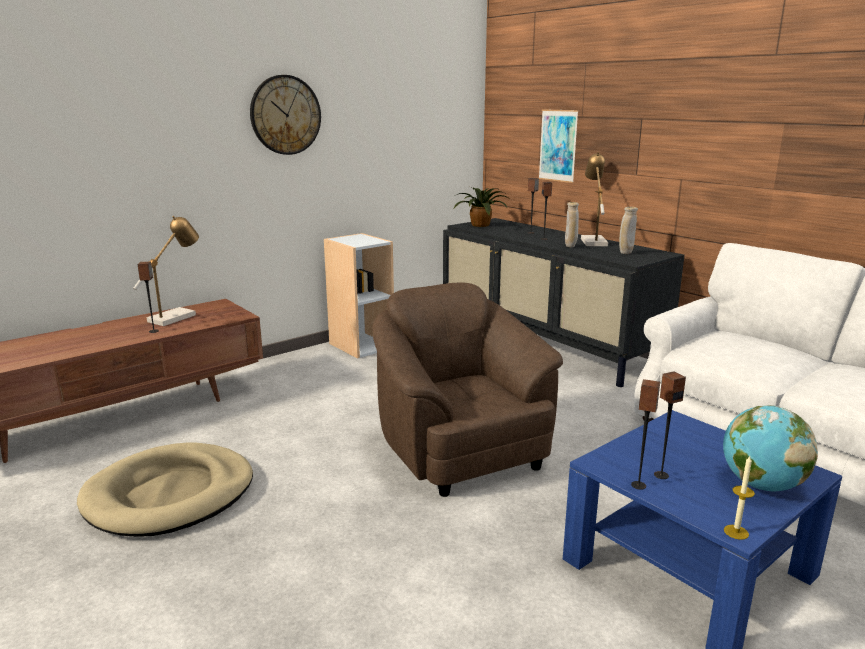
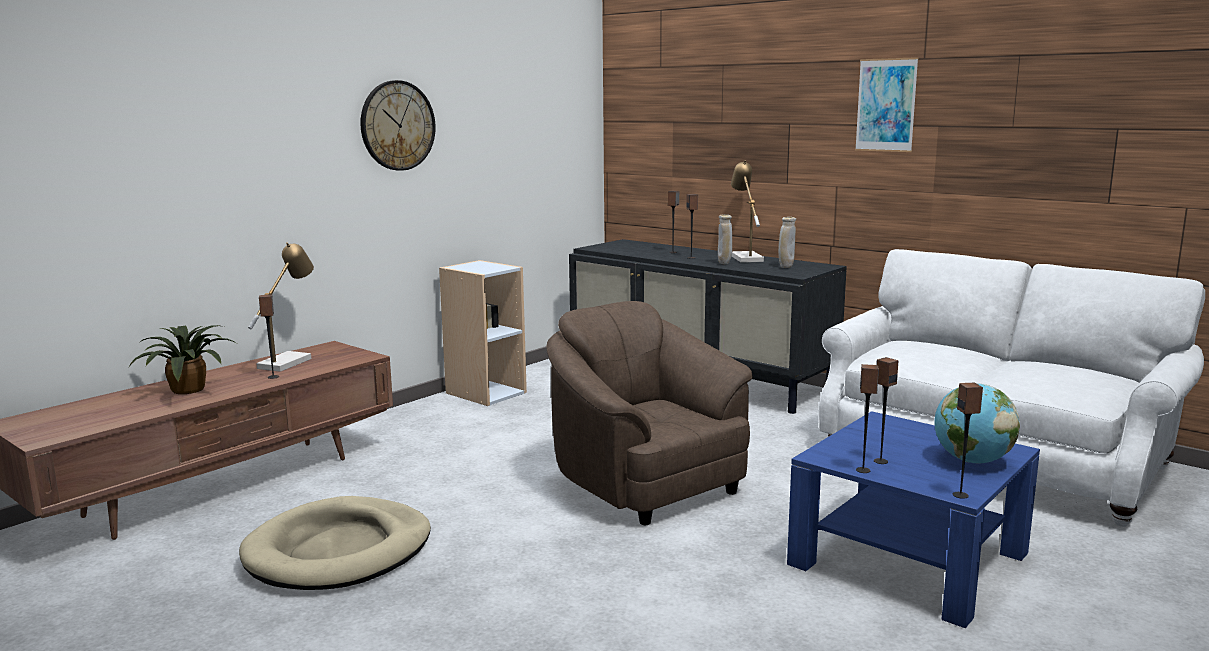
camera: 10 degrees left, 5 degrees down
potted plant [454,187,508,227] -> potted plant moved to [128,325,237,394]
picture [539,109,579,183] -> picture moved to [855,57,919,152]
candle [724,456,755,540] -> speaker [953,383,983,499]

